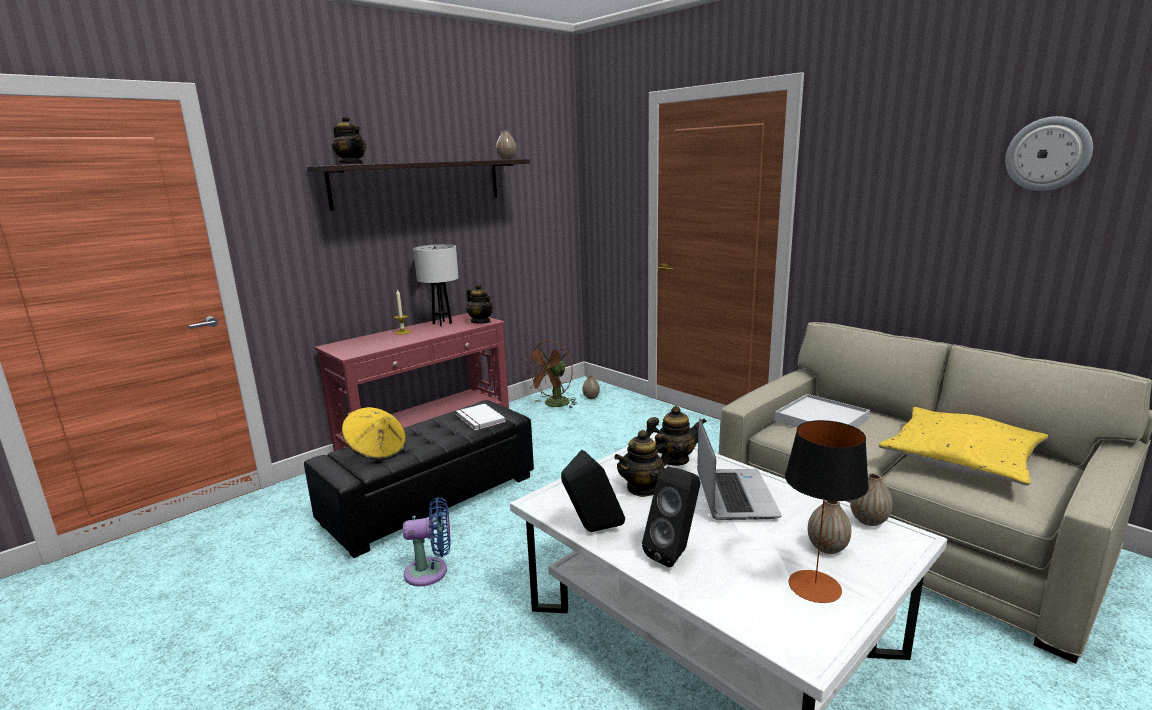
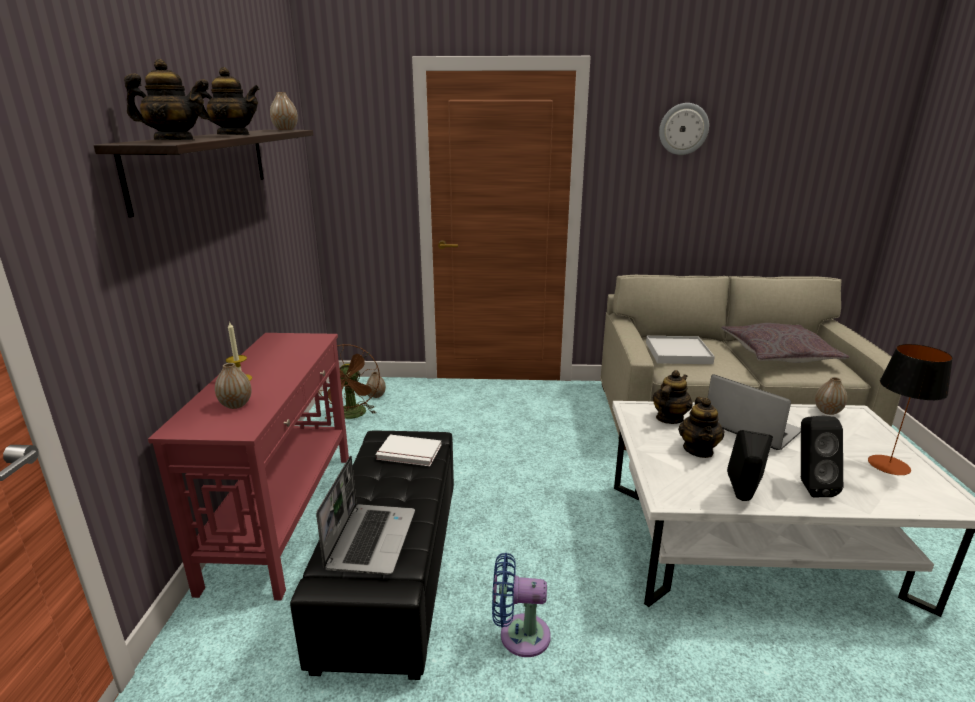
camera: 45 degrees left, 5 degrees up
yellow hat [342,407,406,460] -> laptop [316,456,415,575]
blue fan [403,497,450,587] -> blue fan turned 120 degrees counterclockwise [492,553,551,657]
white table lamp [413,244,459,326] -> none
teapot [466,283,494,324] -> teapot moved to [195,67,259,135]
vase [808,500,851,554] -> vase moved to [215,363,252,409]
yellow pillow [879,407,1048,486] -> grey pillow [721,323,849,363]
wall clock [1005,116,1093,191] -> wall clock moved to [659,103,709,155]

